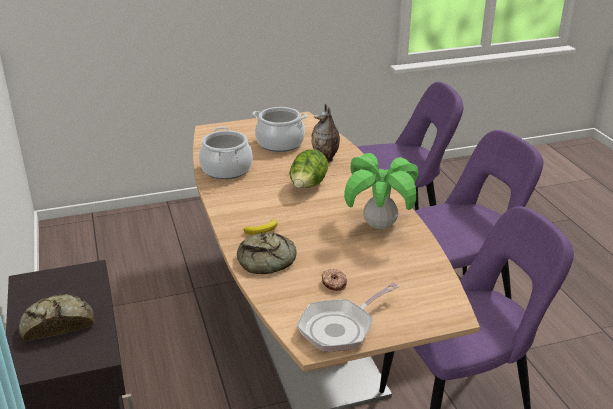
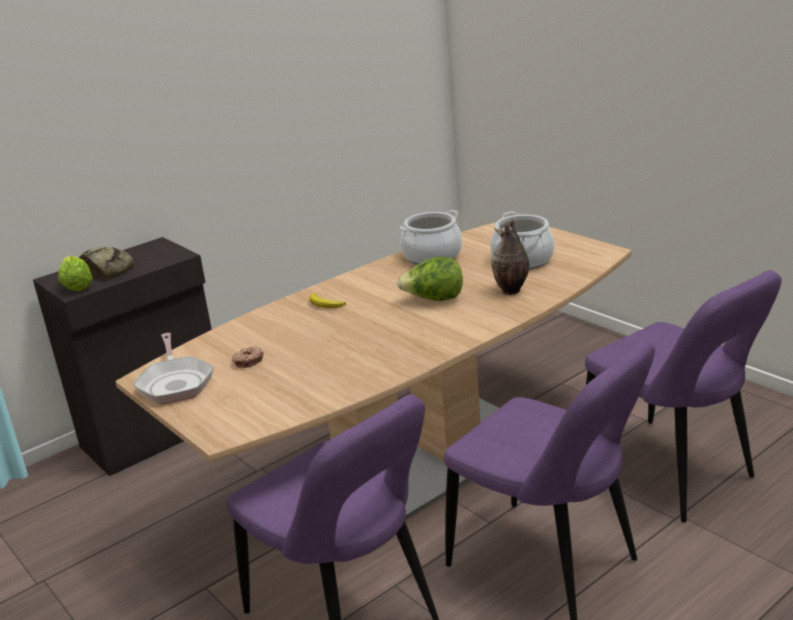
camera: 70 degrees right, 5 degrees down
bread [237,232,296,274] -> none
frying pan [297,282,399,352] -> frying pan turned 135 degrees counterclockwise [133,333,214,404]
potted plant [344,153,418,229] -> none
none -> lettuce [58,256,93,291]

